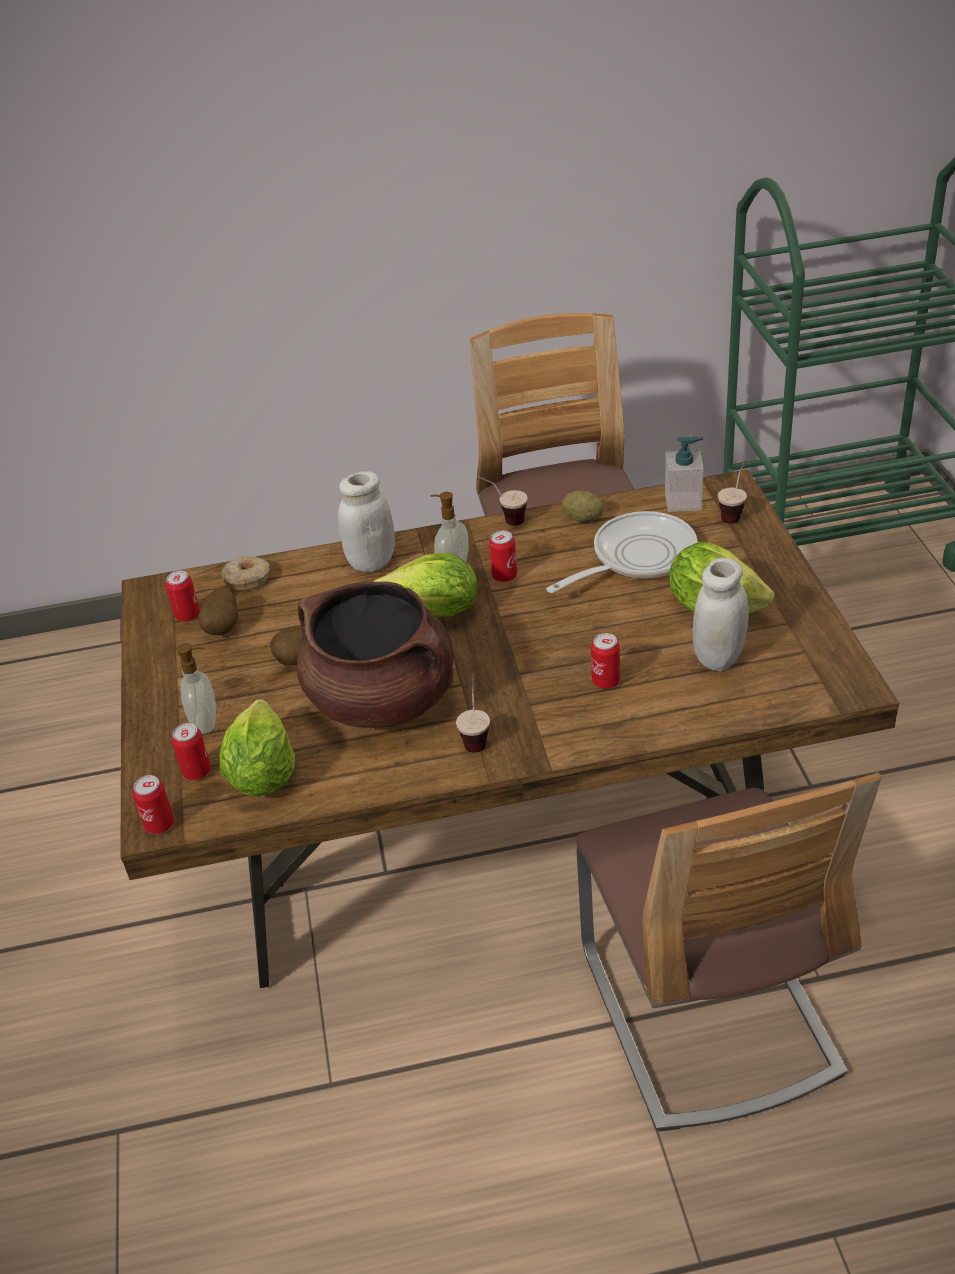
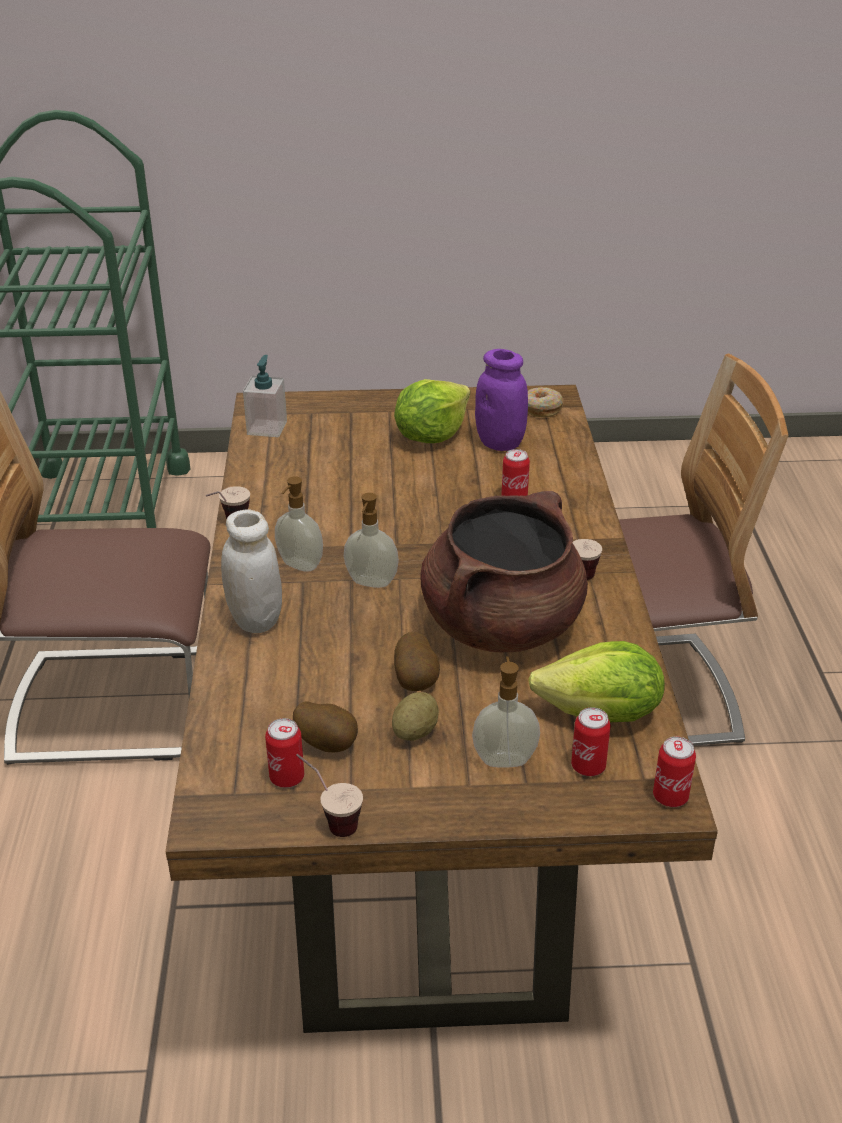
camera: 85 degrees left, 5 degrees down
donut [222,556,270,591] -> donut moved to [528,387,564,417]
lettuce [373,553,478,617] -> soap dispenser [344,493,399,588]
can [489,530,517,582] -> none
frying pan [546,511,698,593] -> none
potato [562,491,603,522] -> potato moved to [392,692,439,741]
white jar [693,558,748,671] -> purple jar [475,349,528,451]
cup [718,459,747,524] -> cup moved to [296,754,363,837]

